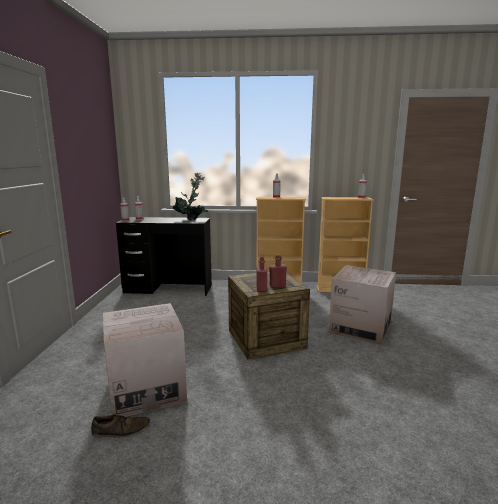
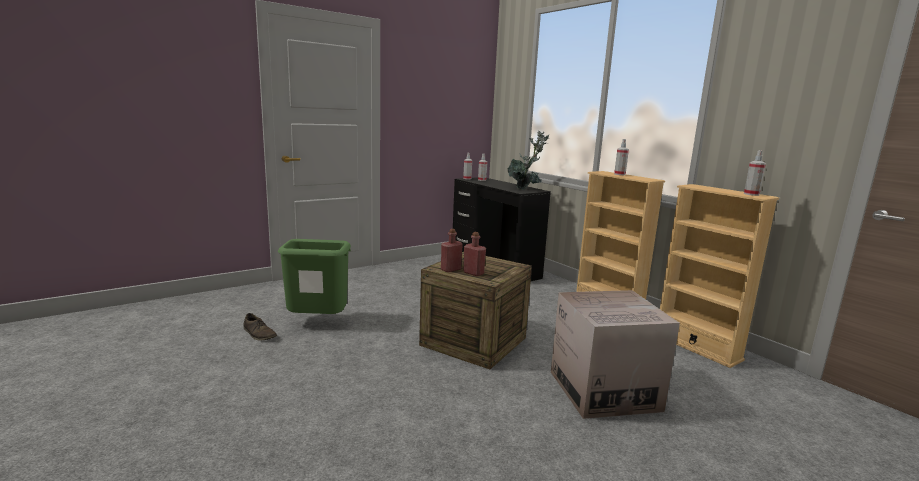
camera: 50 degrees right, 0 degrees up
cardboard box [103,303,187,417] -> green trash can [278,239,351,314]

